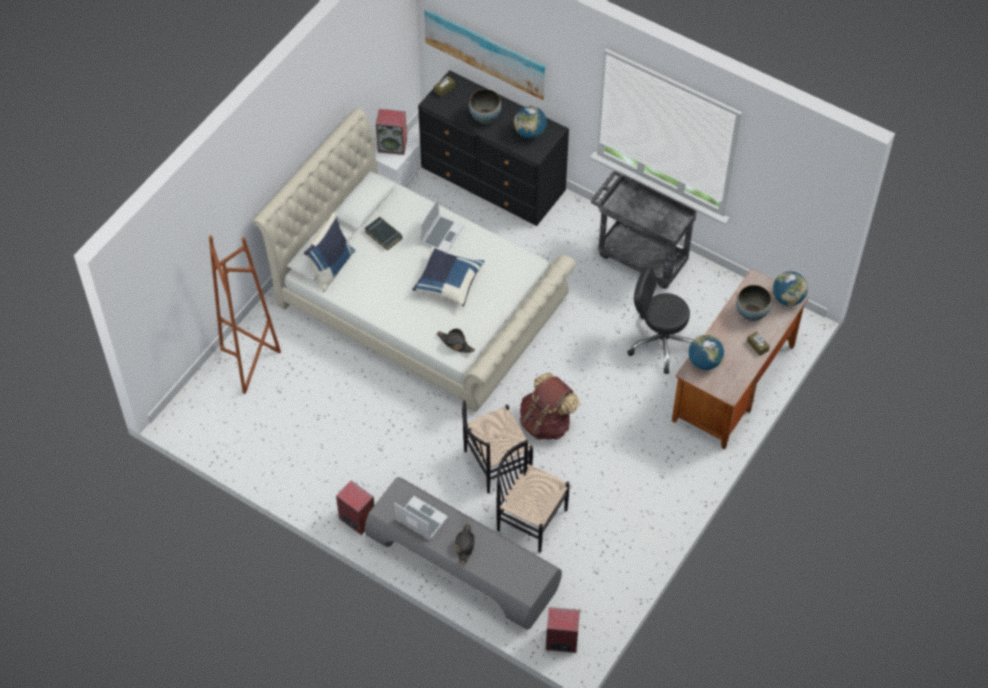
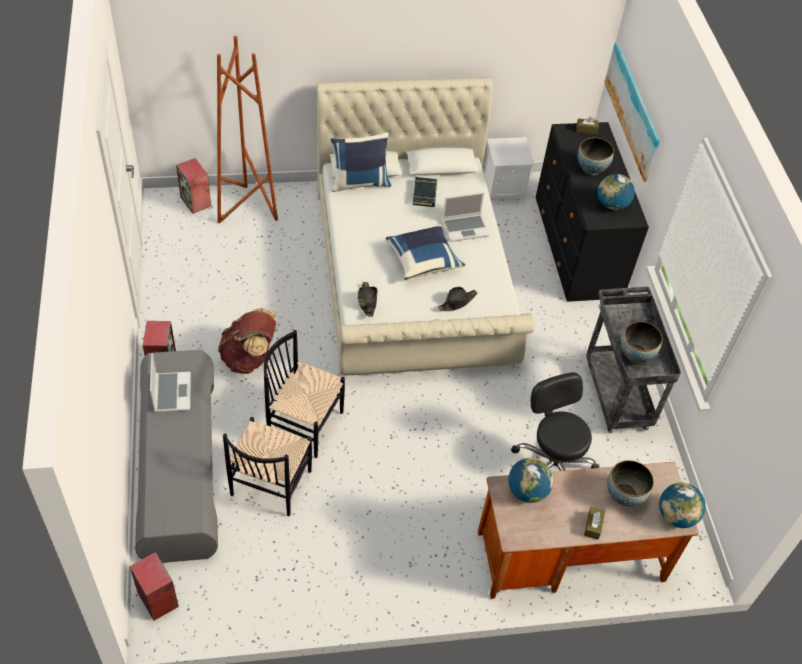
camera: 45 degrees right, 5 degrees down
speaker [376,109,407,155] -> speaker moved to [176,158,211,214]
black hat [455,524,475,565] -> black hat moved to [438,287,478,311]
black chair [496,440,570,553] -> black chair turned 150 degrees counterclockwise [223,417,312,516]
brown backpack [520,373,579,440] -> brown backpack moved to [218,308,276,374]
none -> bowl [621,321,663,363]

